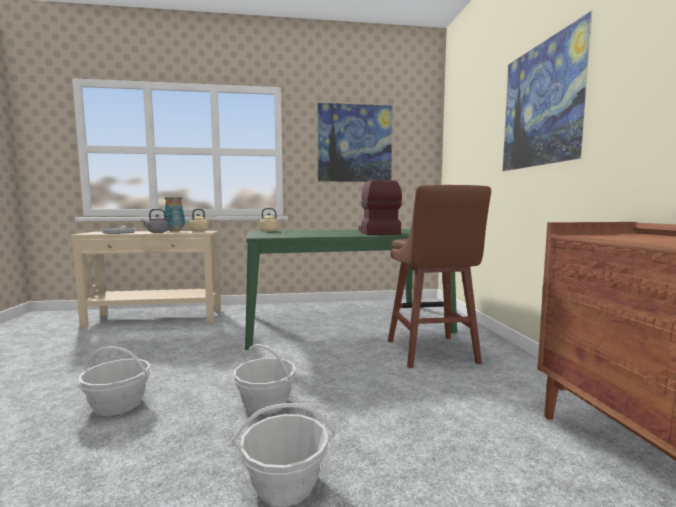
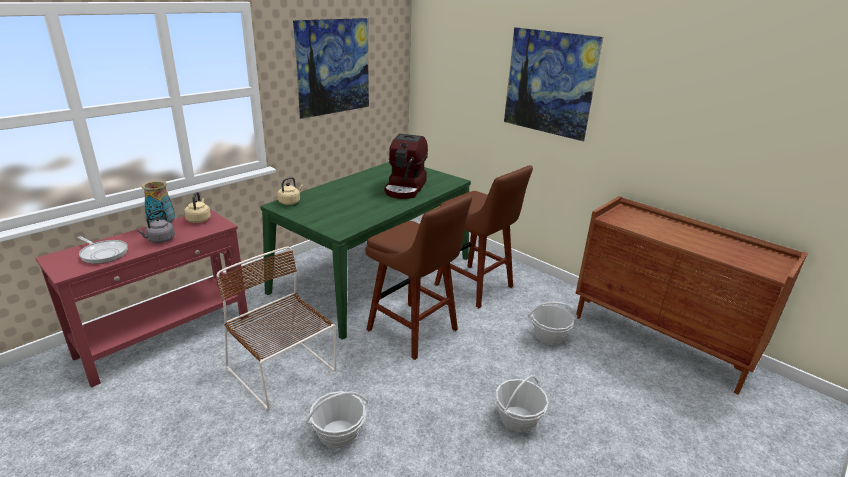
camera: 40 degrees left, 20 degrees up
beige console table [70,231,221,327] -> red console table [35,209,248,388]
basket [233,344,296,415] -> basket moved to [528,302,577,345]
coffee machine [358,179,402,235] -> coffee machine turned 120 degrees counterclockwise [384,134,428,199]
none -> brown chair [216,246,336,410]
none -> brown stool [365,194,472,360]

